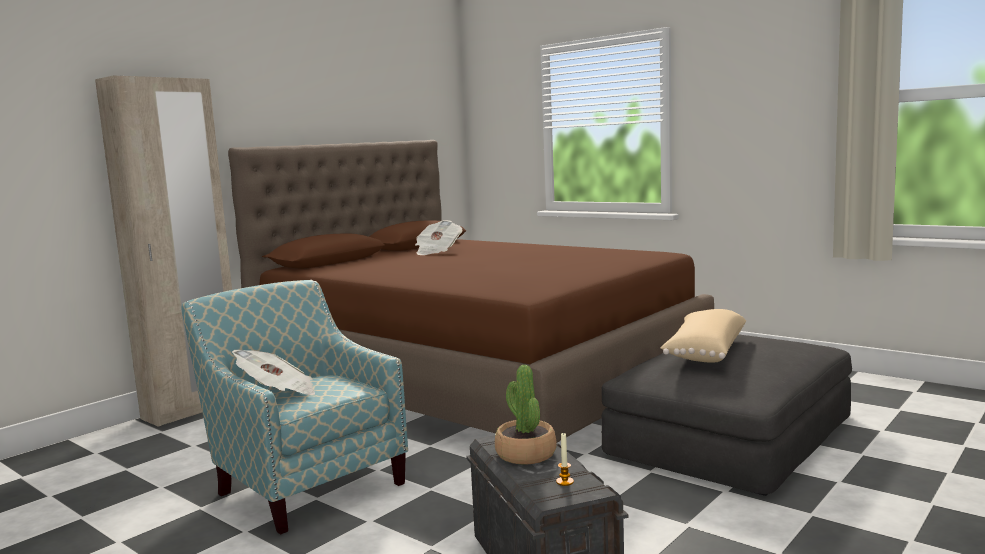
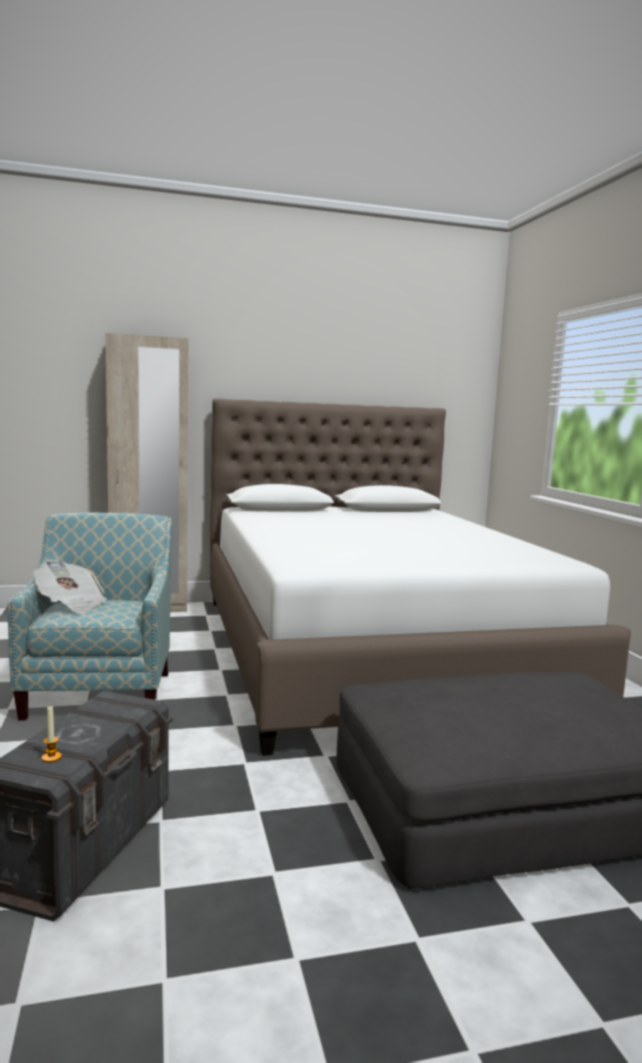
camera: 35 degrees right, 0 degrees up
brown bed [228,140,714,443] -> white bed [210,399,631,756]
newspaper [415,220,462,255] -> none
potted plant [495,365,557,464] -> none
beige pillow [660,309,746,362] -> none

